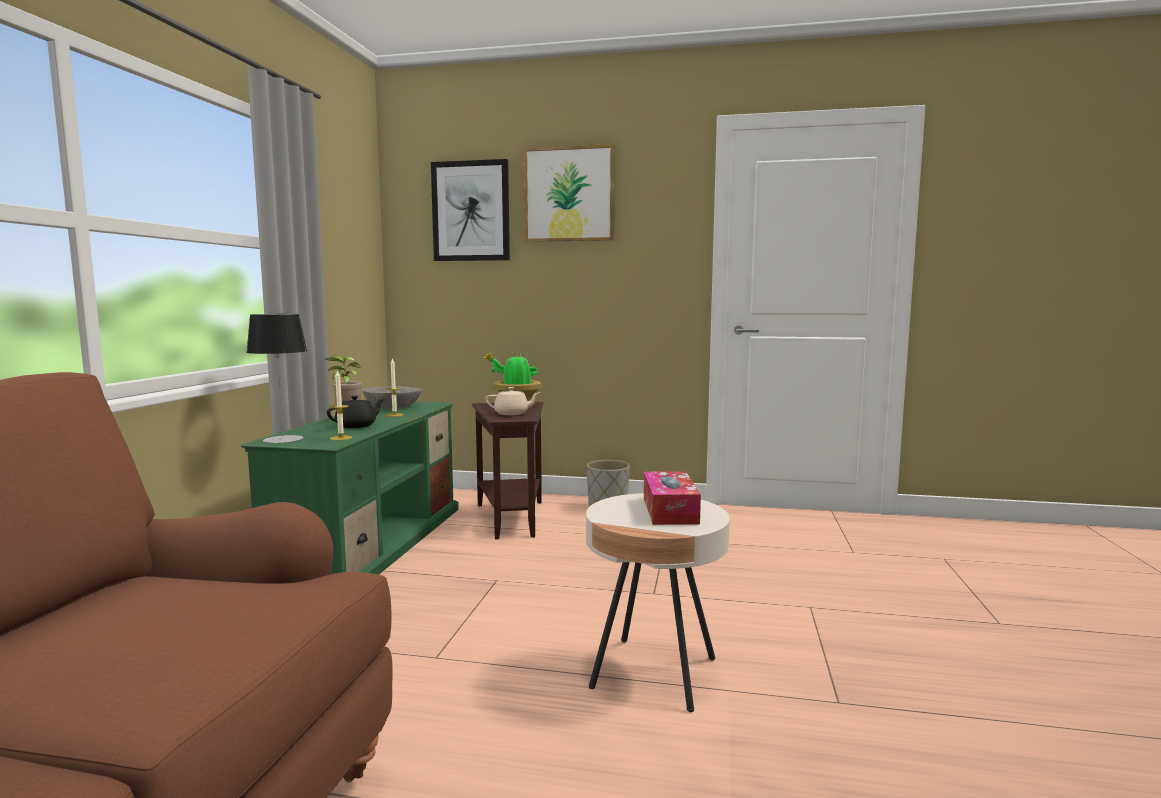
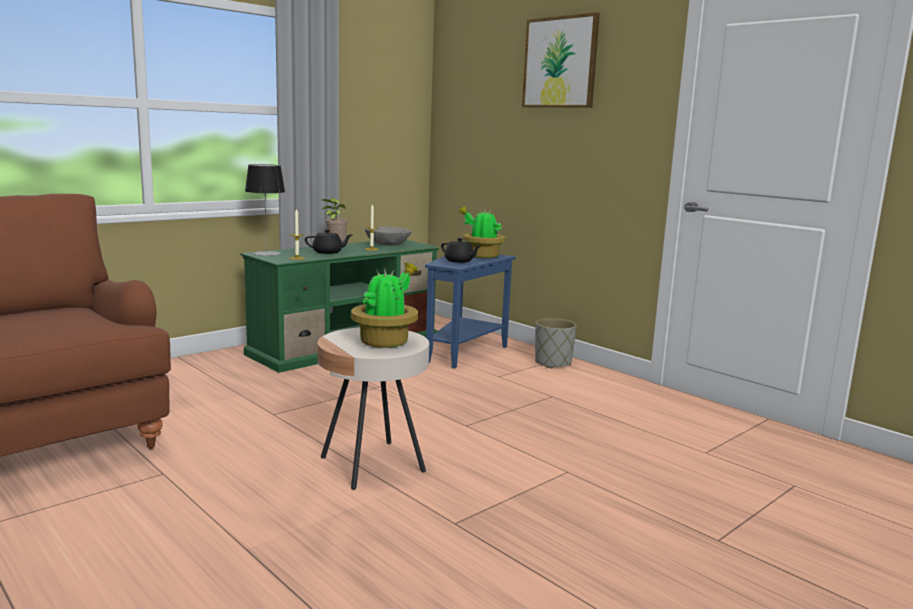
camera: 35 degrees right, 5 degrees up
picture [431,159,510,261] -> none
brown side table [472,402,543,540] -> blue side table [425,254,516,369]
beige teapot [485,387,539,415] -> black teapot [441,238,481,263]
tissue box [644,471,701,525] -> potted plant [351,262,418,348]

